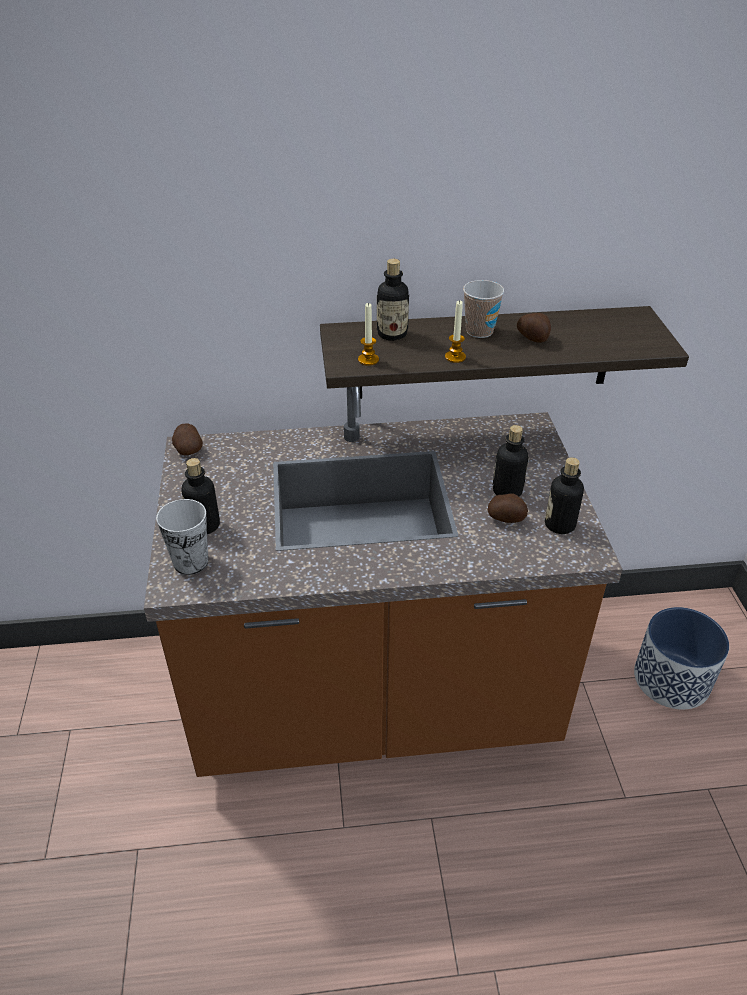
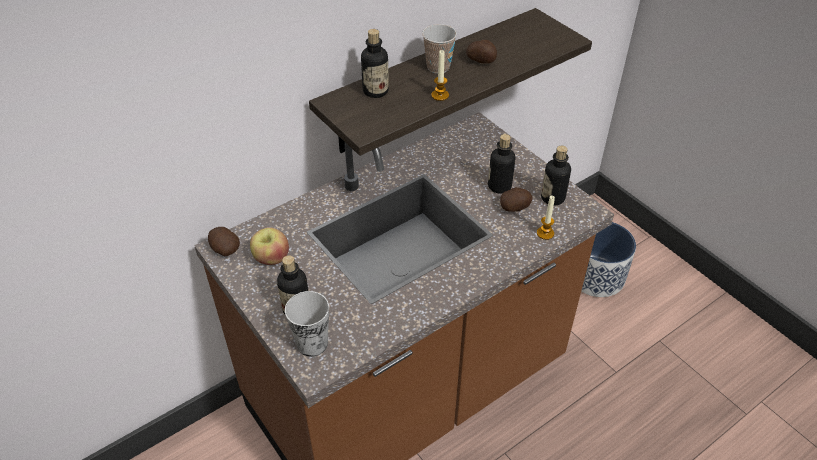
camera: 30 degrees left, 5 degrees up
candle [358,303,379,366] -> candle moved to [537,195,555,240]
none -> apple [250,227,289,265]

